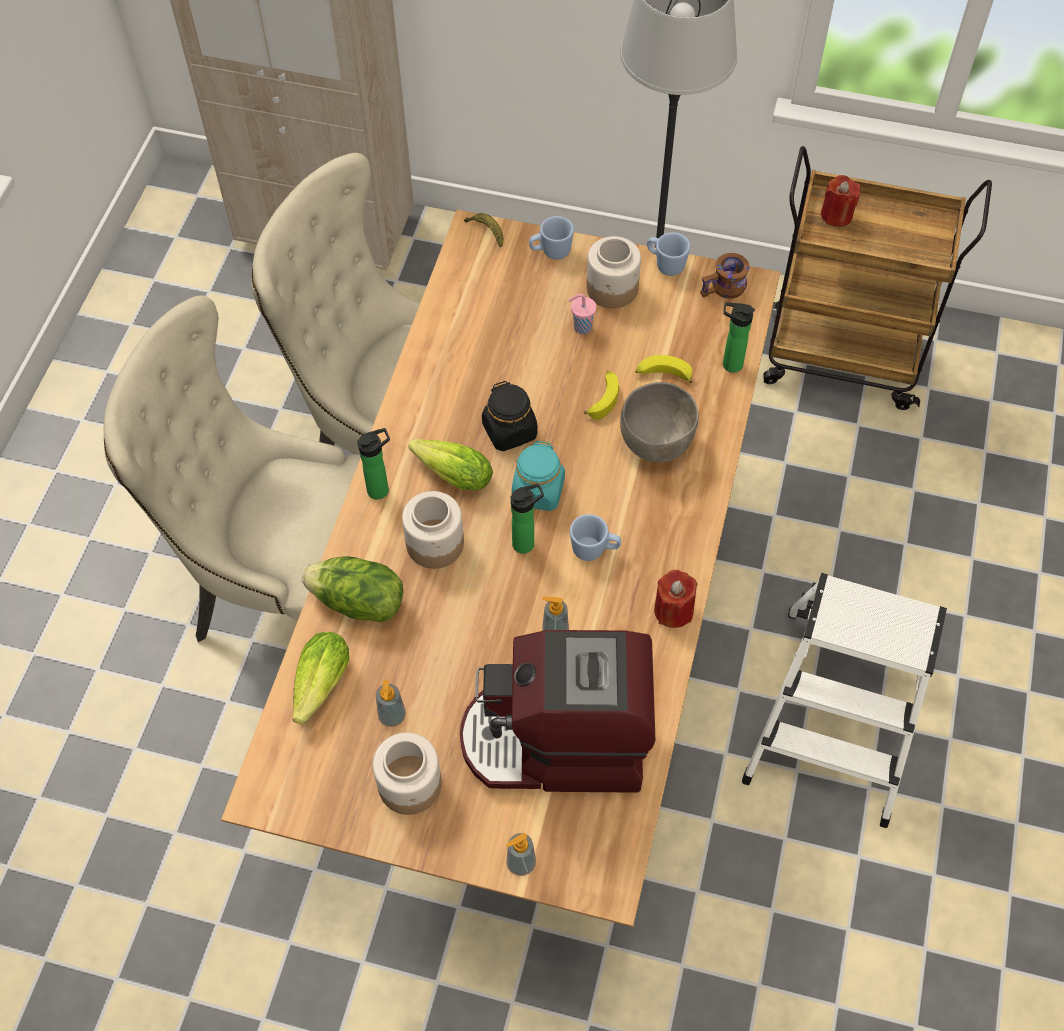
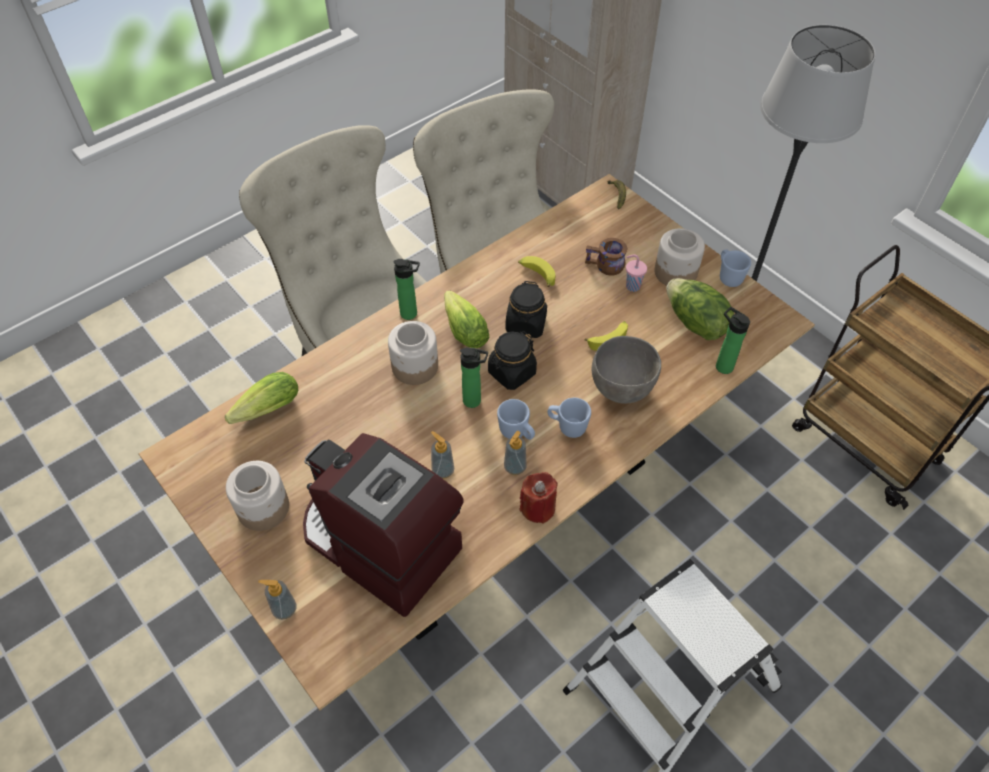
camera: 35 degrees right, 5 degrees down
lettuce [302,556,403,623] -> lettuce moved to [666,278,734,340]
soap dispenser [376,680,406,727] -> soap dispenser moved to [504,431,527,475]
turquoise jar [512,440,565,511] -> black jar [488,331,537,390]
blue mug [529,216,574,260] -> blue mug moved to [547,398,591,438]
banana [635,355,692,383] -> banana moved to [518,256,555,287]
brown mug [700,253,750,299] -> brown mug moved to [585,238,627,276]
red candle [821,175,861,227] -> none

